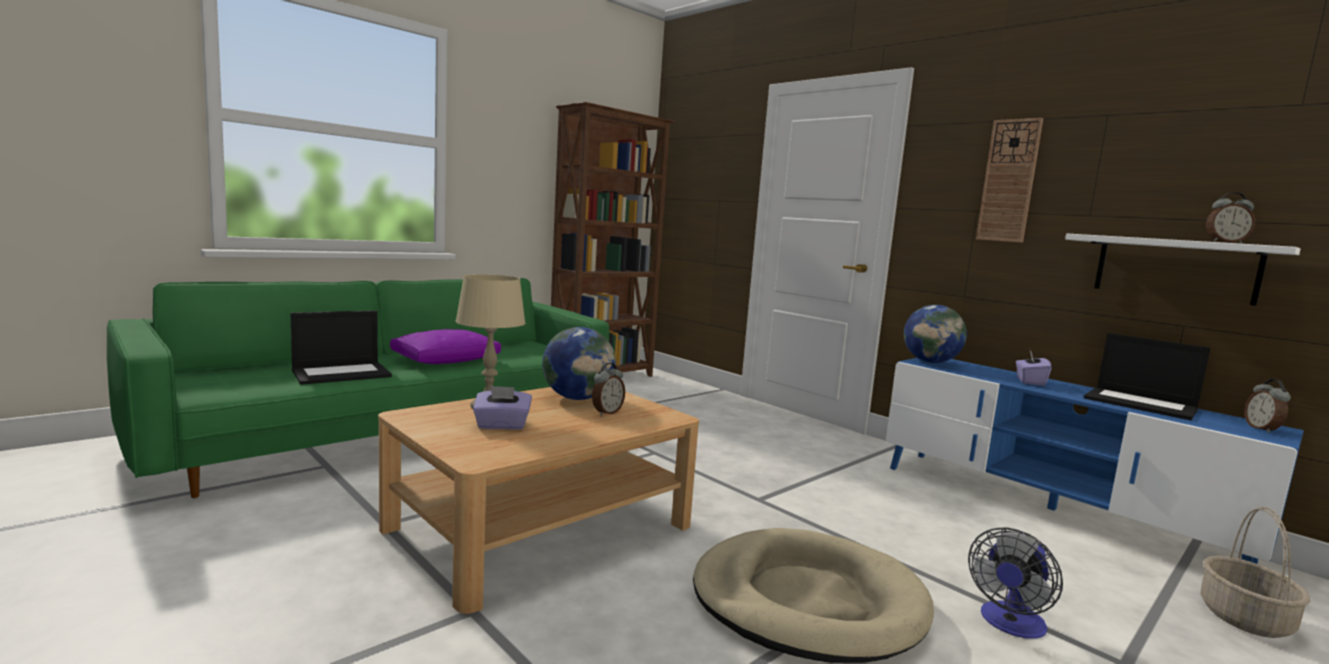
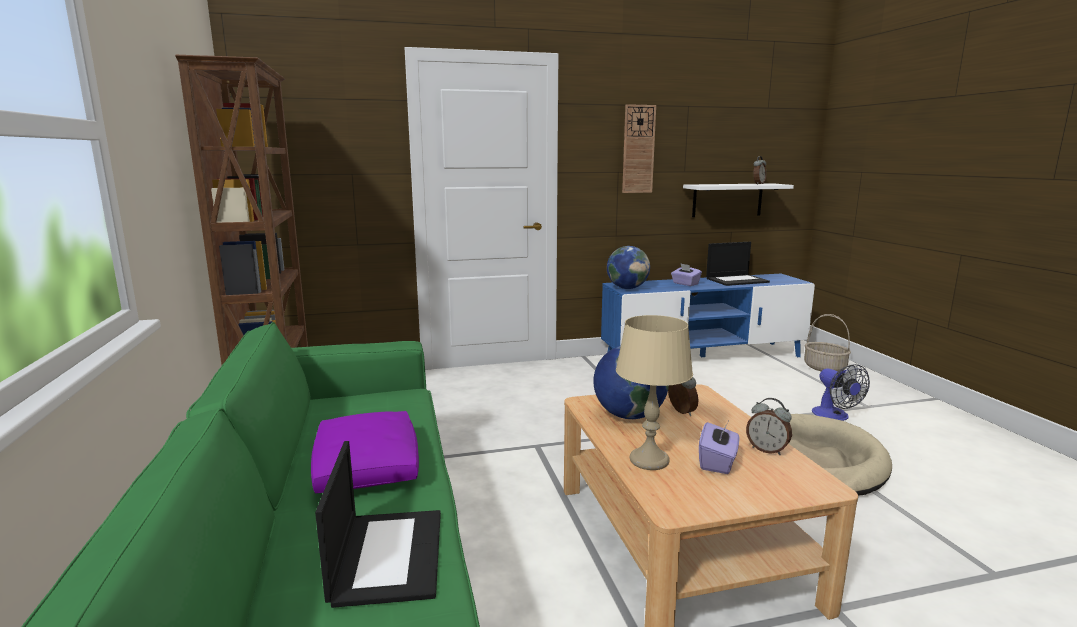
camera: 60 degrees left, 5 degrees up
alarm clock [1244,379,1291,433] -> alarm clock moved to [746,398,792,455]

